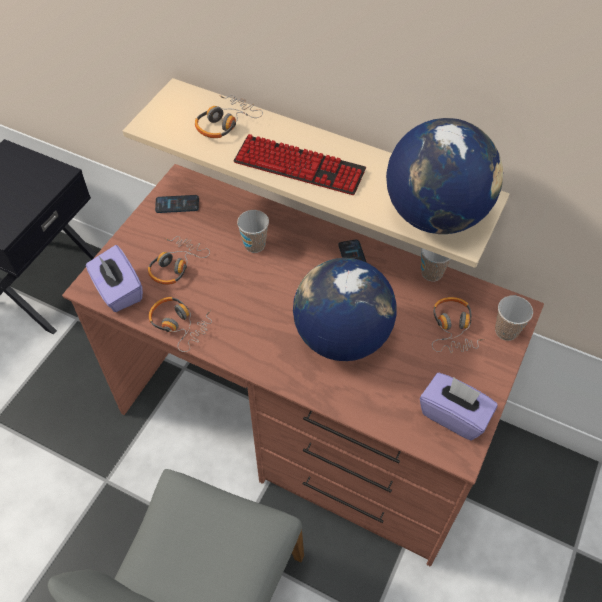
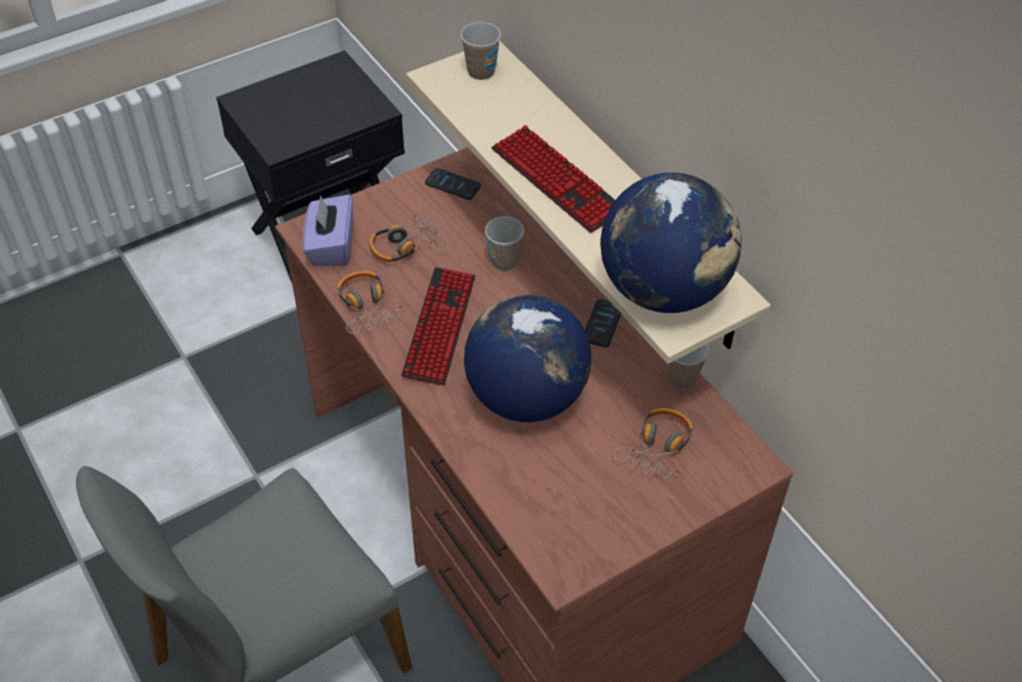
camera: 30 degrees right, 5 degrees down
headphones [195,95,263,138] -> none
purple tissue box [420,373,498,441] -> none
cup [495,296,533,341] -> cup moved to [461,22,501,80]
none -> keyboard [401,267,475,386]

